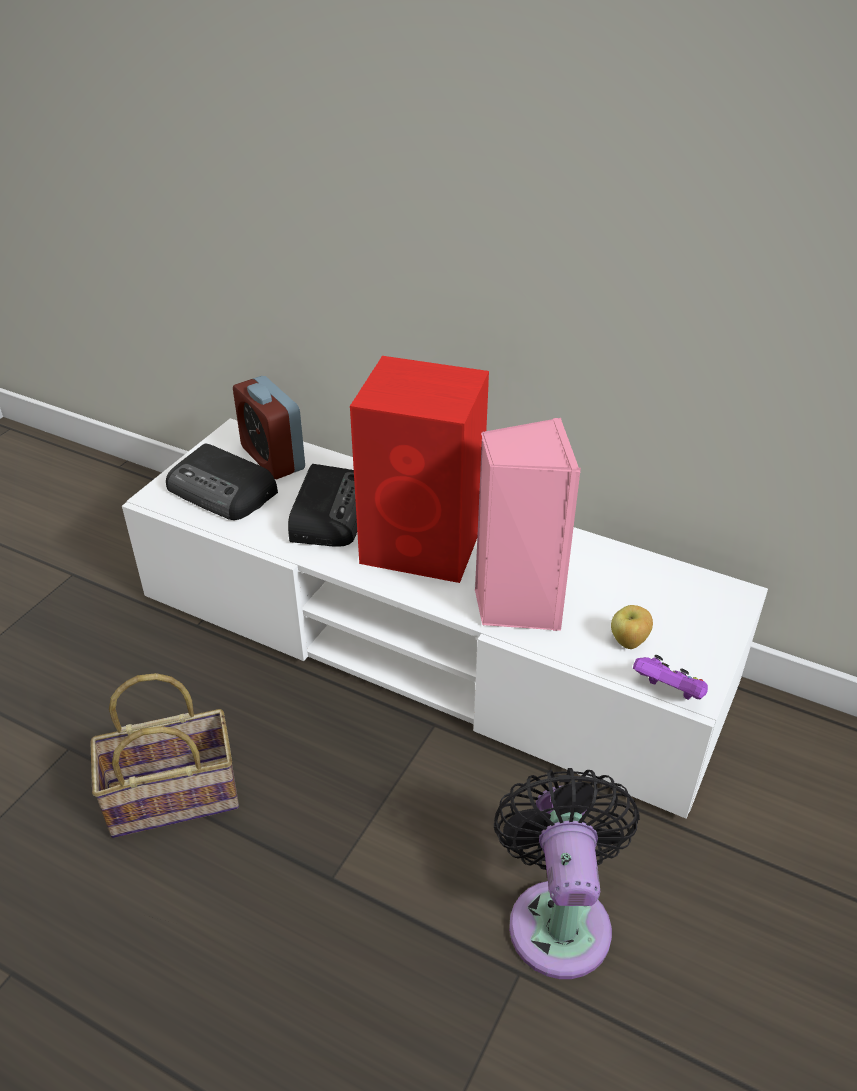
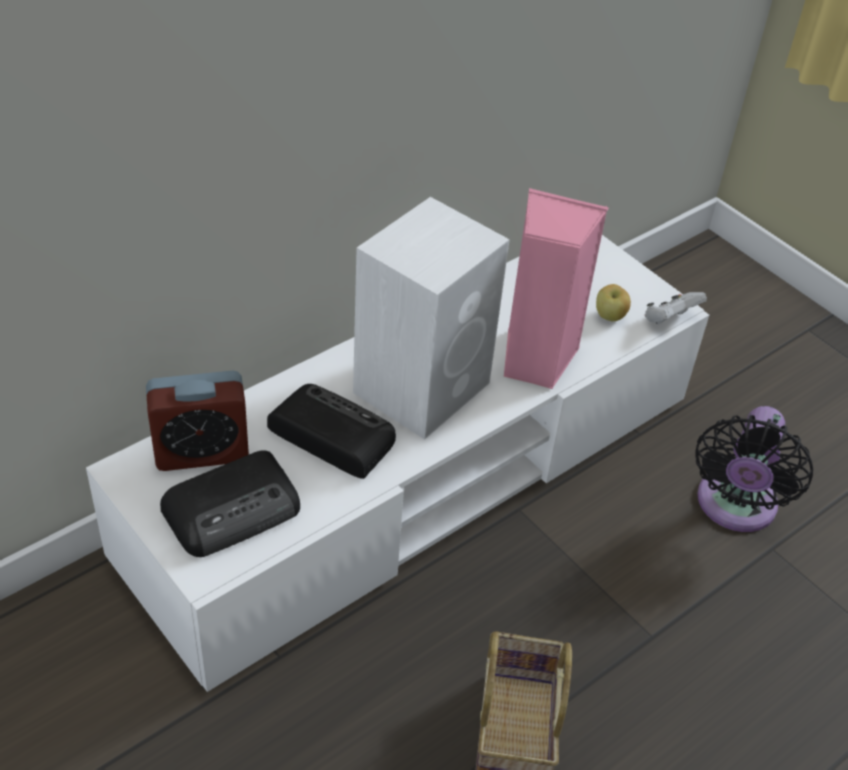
camera: 70 degrees left, 5 degrees up
red speaker [350,356,489,583] -> white speaker [353,197,510,439]
black fan [494,768,640,979] -> black fan turned 90 degrees counterclockwise [696,406,813,532]
purple game controller [633,655,708,700] -> white game controller [645,292,707,325]

